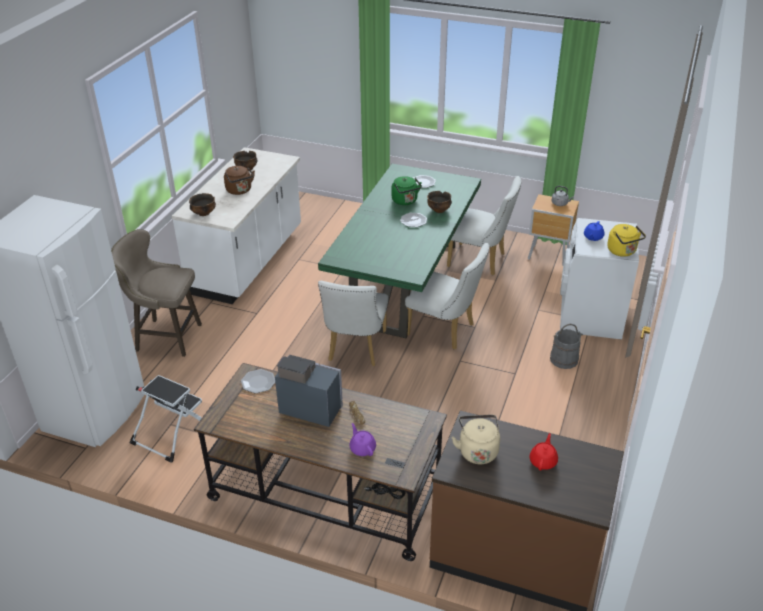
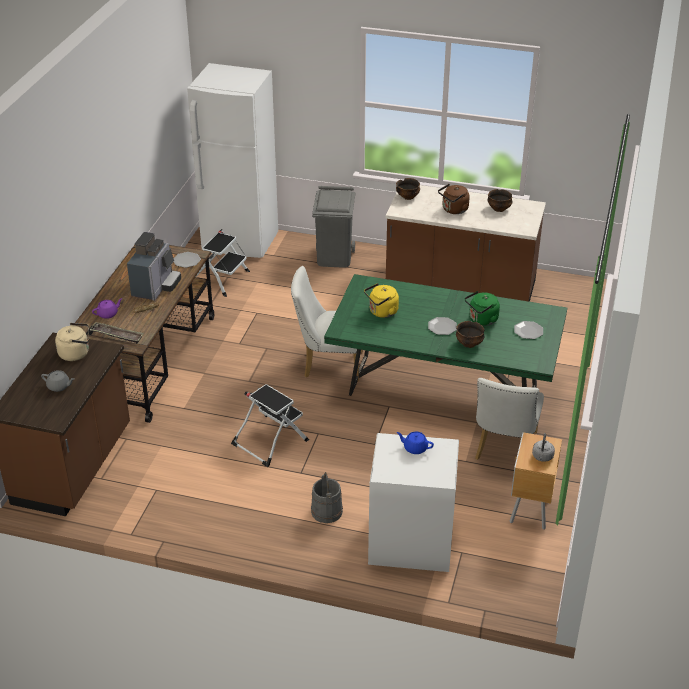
camera: 85 degrees right, 0 degrees up
beige stool [111,229,202,357] -> grey trash can [312,185,355,268]
white counter [172,147,301,304] -> brown counter [386,185,546,302]
white chair [405,243,490,350] -> none
red teapot [530,433,558,470] -> grey teapot [41,370,75,392]
yellow kettle [607,224,646,257] -> yellow kettle moved to [364,283,399,318]
none -> tray [90,322,144,343]
none -> step ladder [231,384,309,467]

